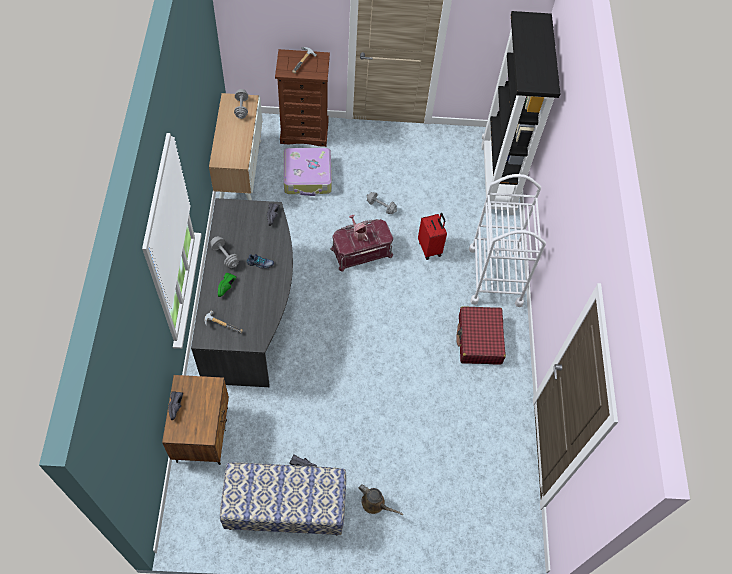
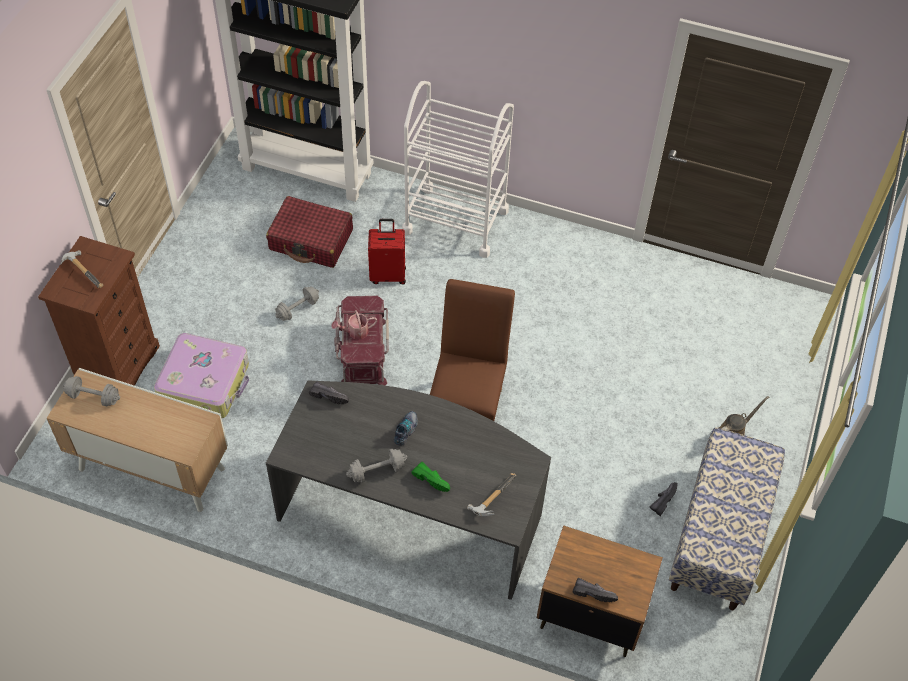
camera: 70 degrees left, 5 degrees down
red suitcase [456,306,506,365] -> red suitcase moved to [266,196,353,268]
none -> brown chair [430,279,515,421]

